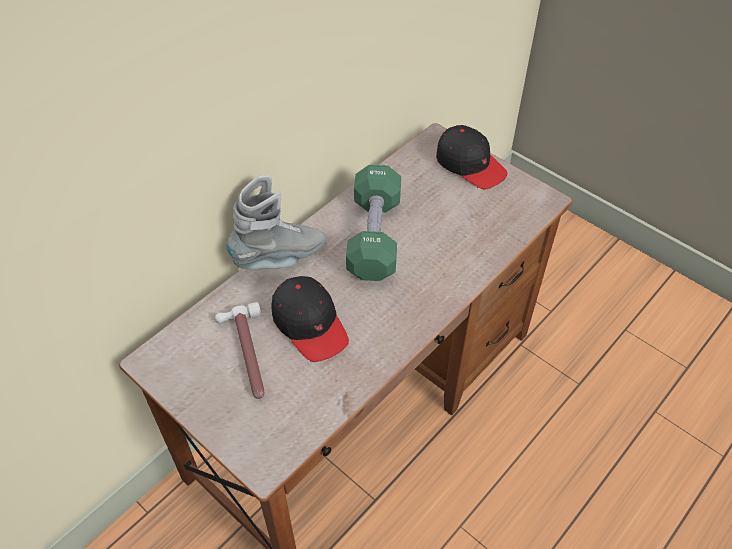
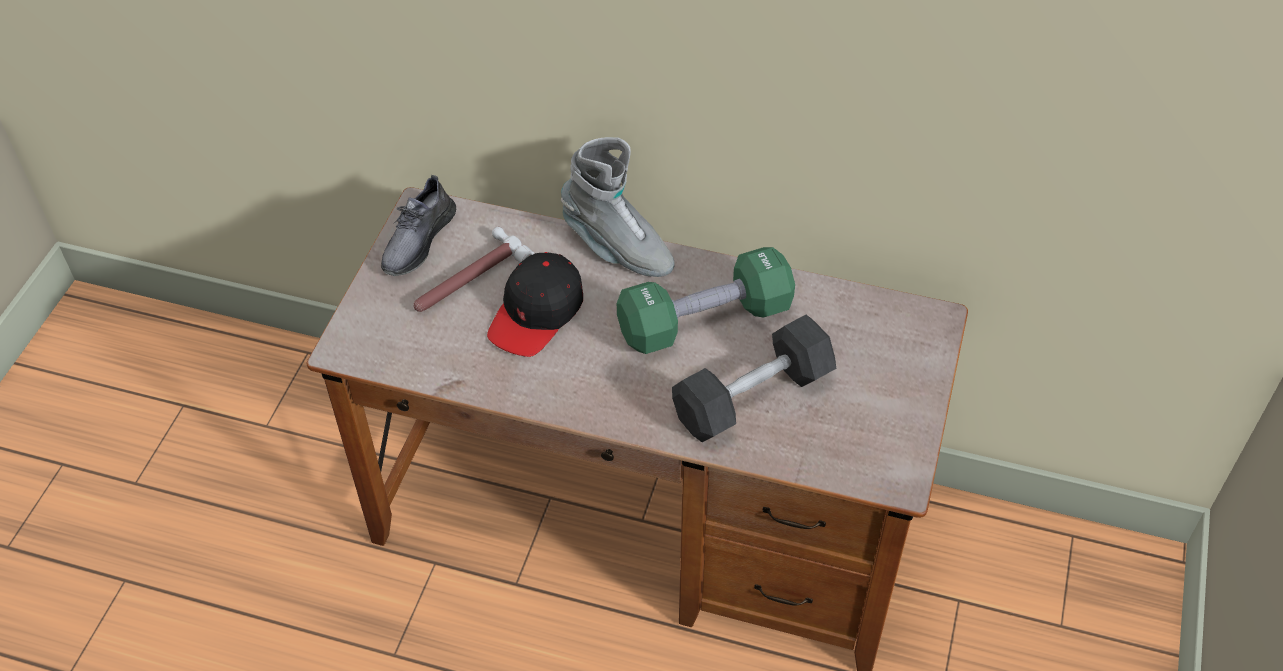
camera: 65 degrees right, 0 degrees up
black cap [436,125,508,189] -> none
none -> grey shoe [381,175,456,276]
none -> grey dumbbell [672,315,836,442]

